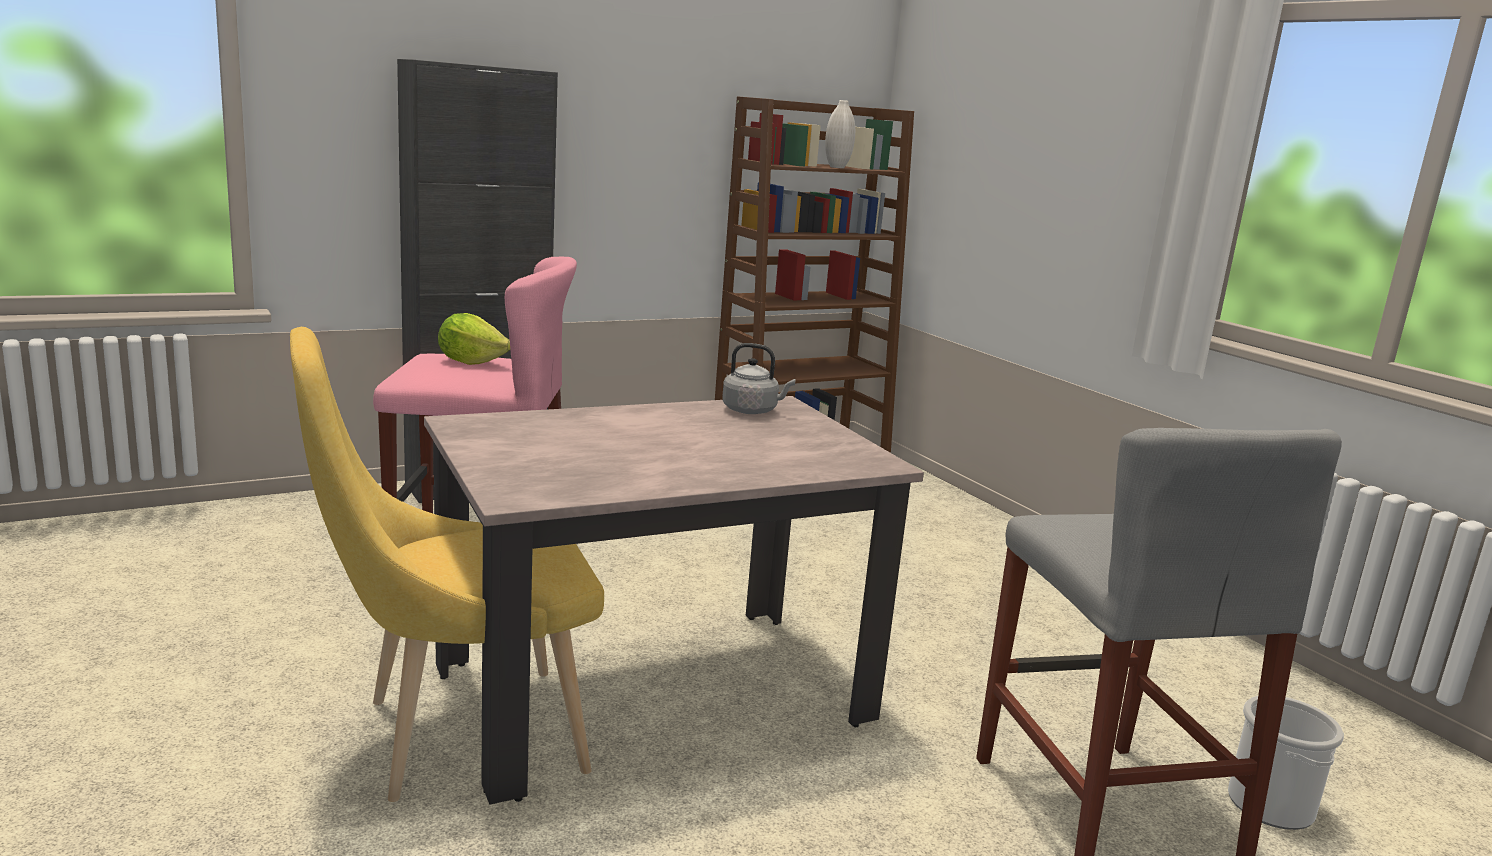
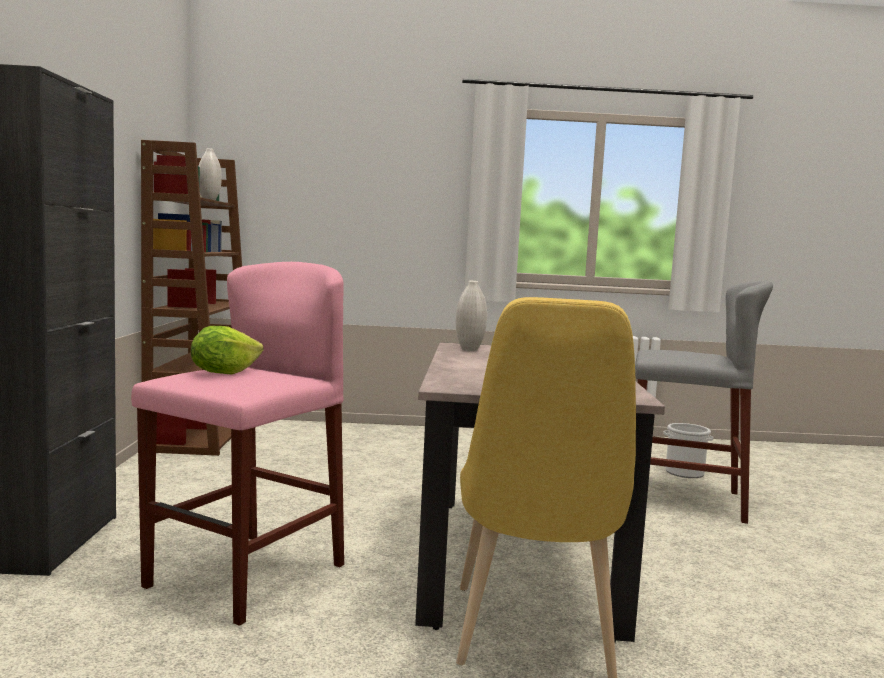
camera: 60 degrees left, 10 degrees down
grey kettle [722,343,796,414] -> white vase [456,281,487,351]

